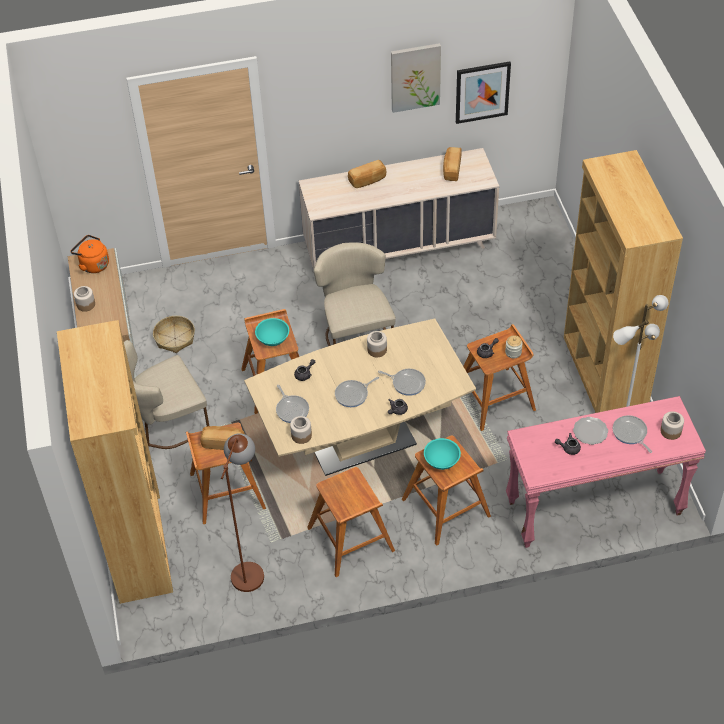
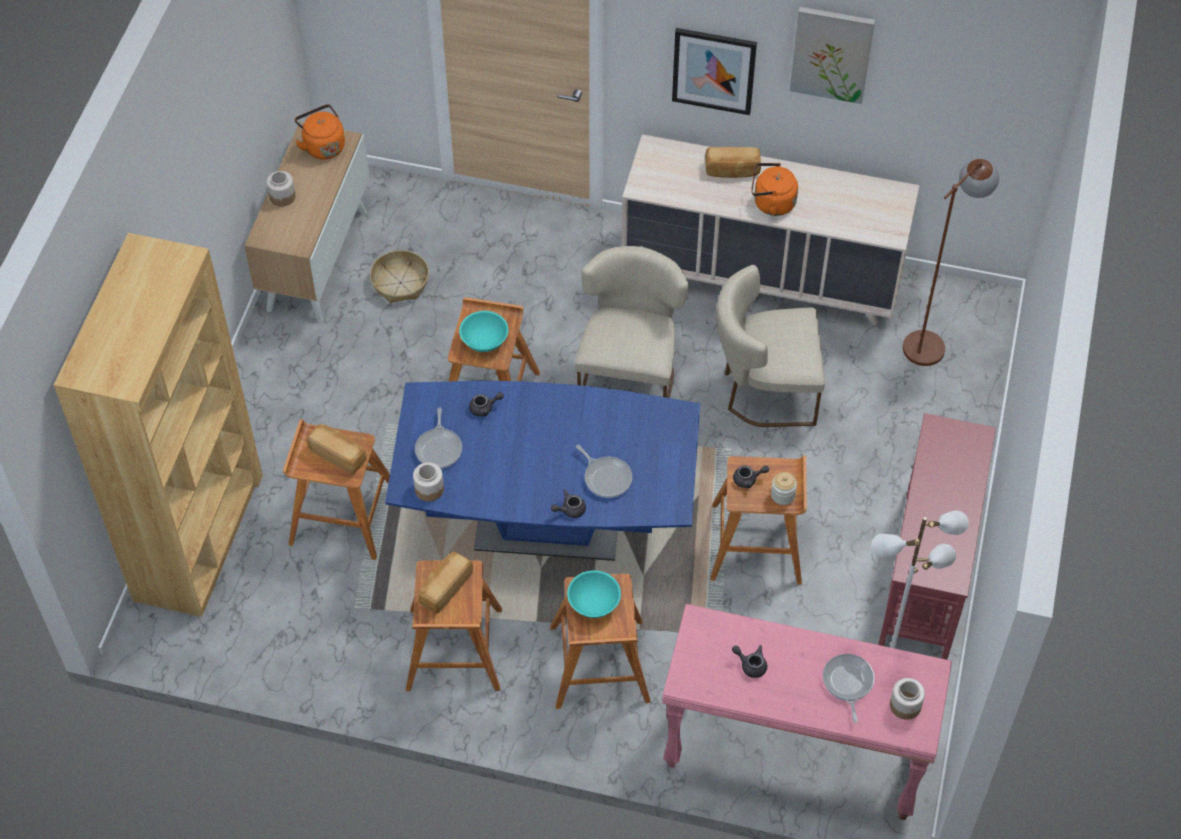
camera: 25 degrees right, 5 degrees up
beige chair [124,340,209,449] -> beige chair moved to [716,265,825,427]
brown floor lamp [221,433,264,592] -> brown floor lamp moved to [903,158,999,366]
beige dining table [244,319,476,476] -> blue dining table [385,381,700,561]
frying pan [335,377,379,407] -> none
jar [367,331,387,357] -> none
bread [443,147,462,181] -> bread moved to [419,552,473,614]
picture [456,61,511,124] -> picture moved to [672,28,757,115]
brown bookcase [564,150,683,413] -> red console table [878,413,996,660]
plate [573,417,608,445] -> none
none -> orange kettle [751,163,798,216]

